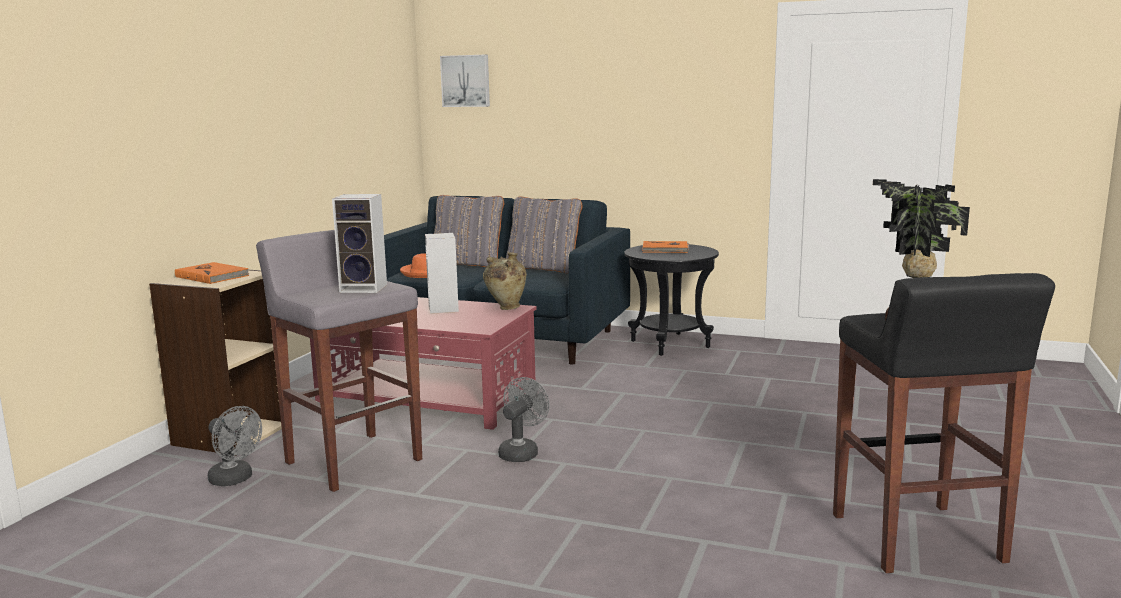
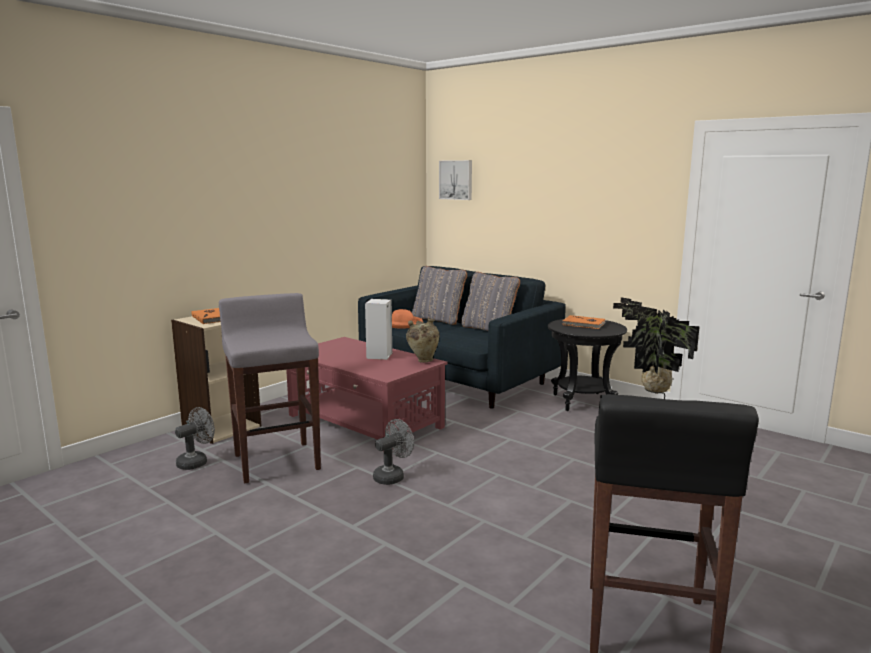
camera: 20 degrees right, 0 degrees up
grey fan [208,406,262,486] -> grey fan turned 105 degrees counterclockwise [175,407,215,470]
speaker [332,194,387,293] -> none

